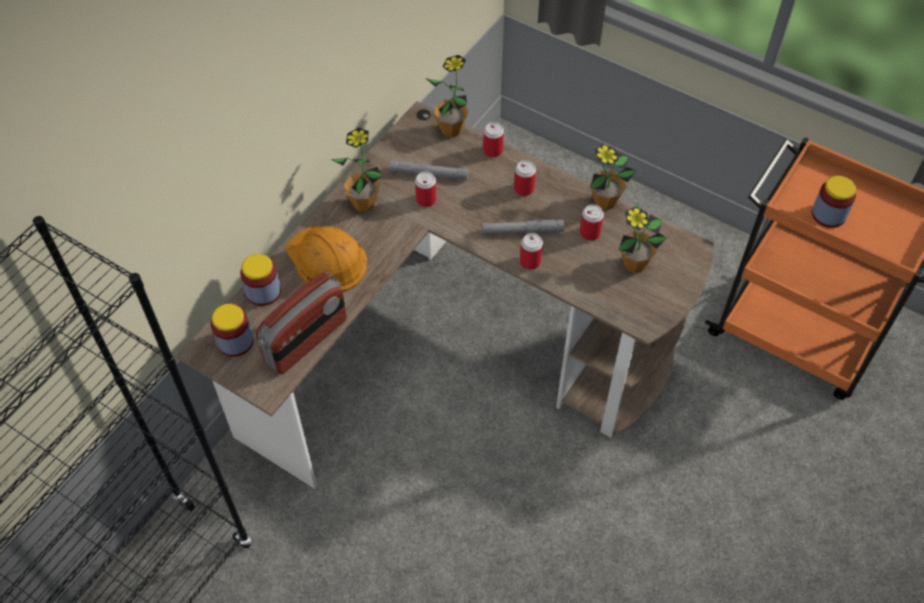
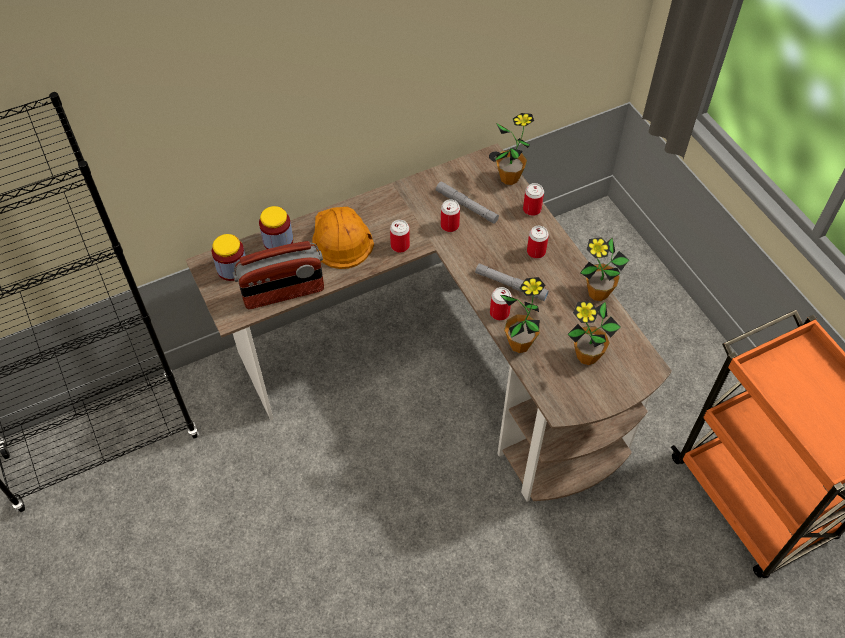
camera: 30 degrees right, 0 degrees up
potted plant [330,127,382,212] -> potted plant moved to [500,277,545,353]
can [580,205,604,241] -> can moved to [390,220,410,253]
jar [812,176,856,228] -> none

